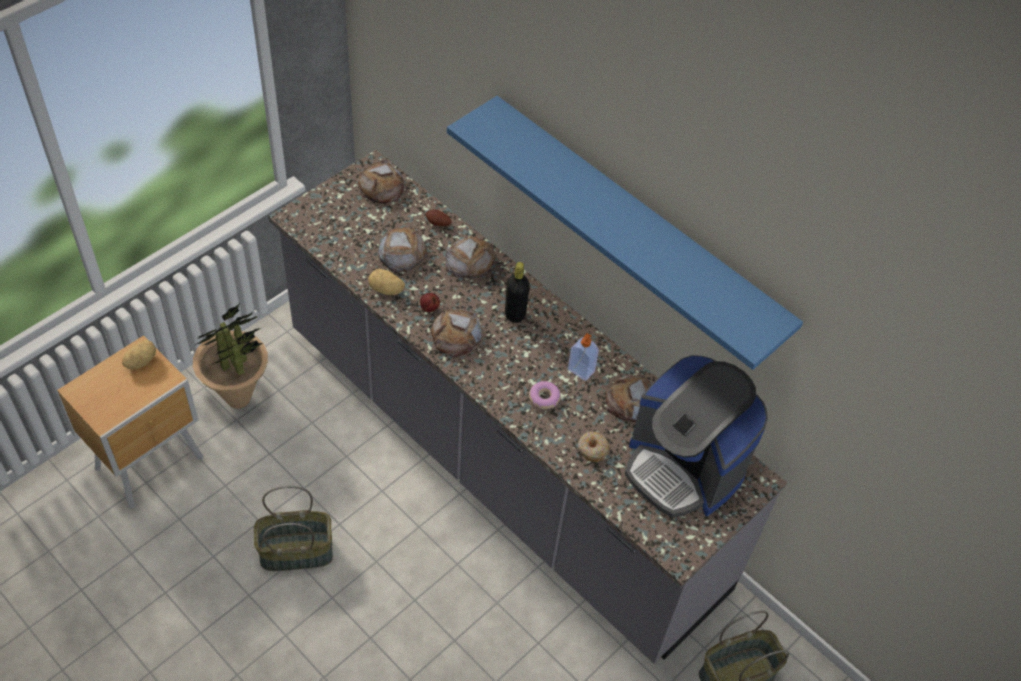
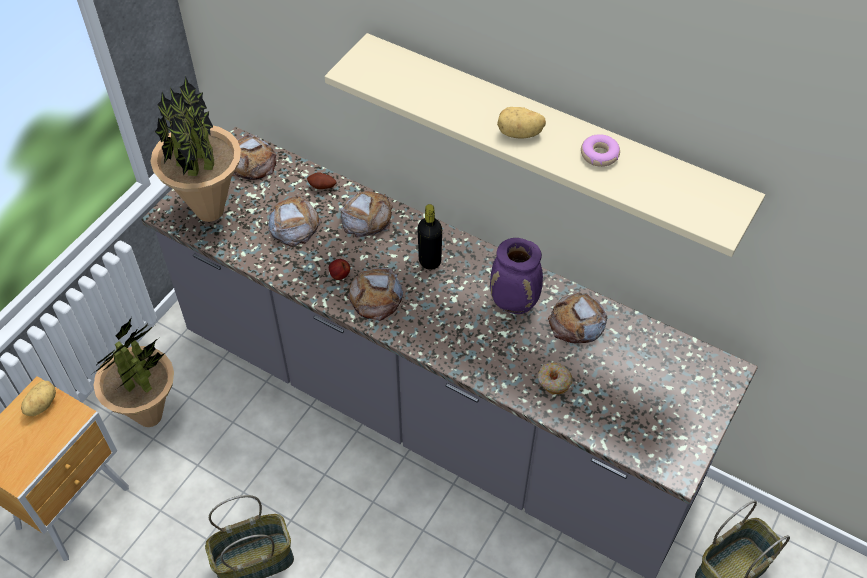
camera: 10 degrees left, 0 degrees up
potato [368,269,405,295] -> potato moved to [497,107,546,139]
blue shelf [447,96,803,370] -> beige shelf [325,33,765,257]
donut [529,381,561,409] -> donut moved to [581,134,620,167]
soap dispenser [568,333,599,381] -> purple vase [490,238,543,314]
coffee machine [625,355,768,517] -> none
none -> potted plant [150,76,241,222]

